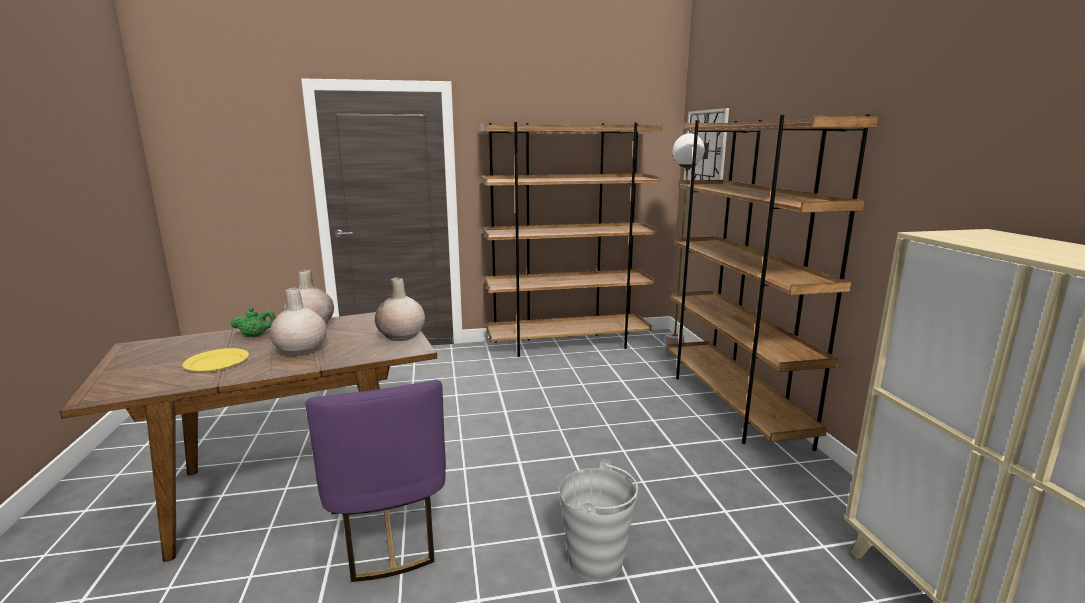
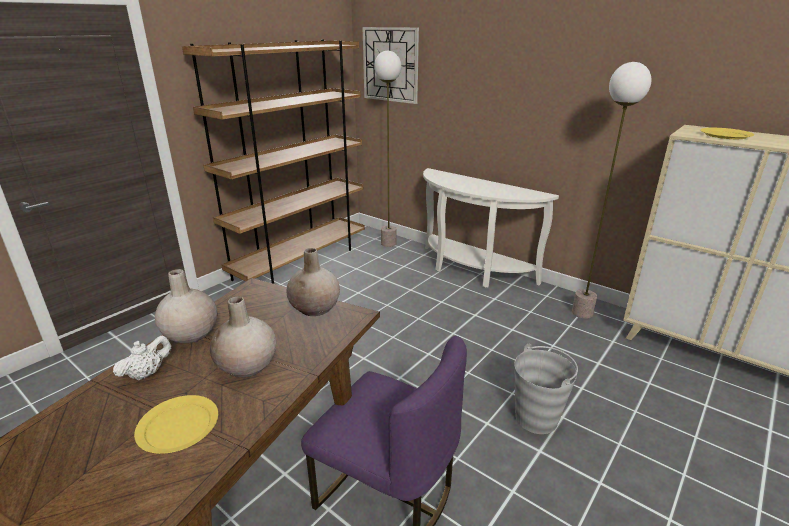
camera: 40 degrees left, 10 degrees up
green teapot [231,307,276,337] -> white teapot [113,335,171,381]
brown bookcase [668,114,879,451] -> white console table [423,168,559,288]
none -> floor lamp [572,62,651,319]
none -> yellow plate [700,128,754,139]

